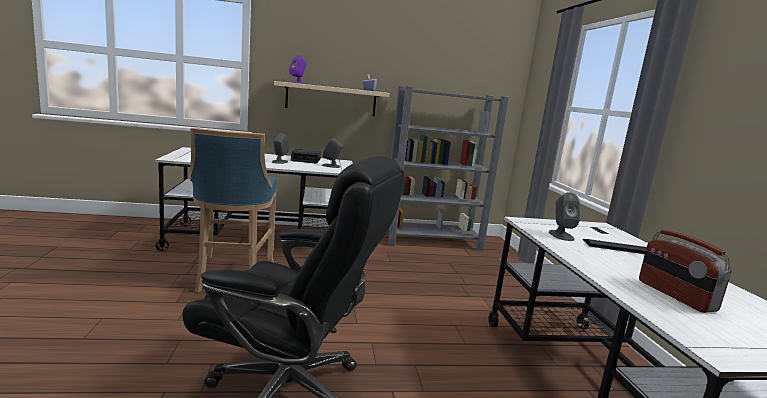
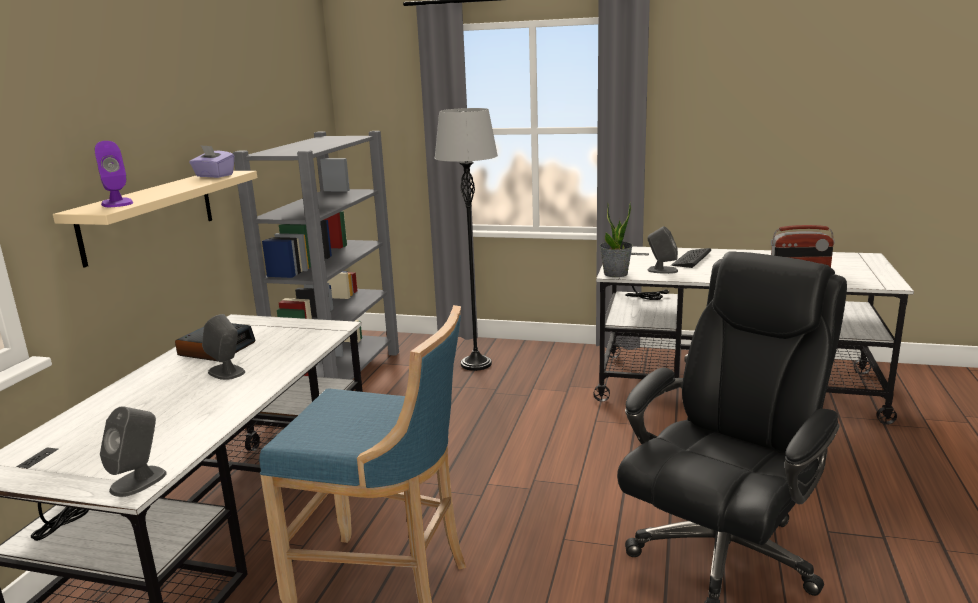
camera: 65 degrees left, 5 degrees up
grey speaker [322,138,343,168] -> grey speaker moved to [100,406,167,497]
none -> grey floor lamp [435,108,498,371]
none -> potted plant [600,201,633,277]

